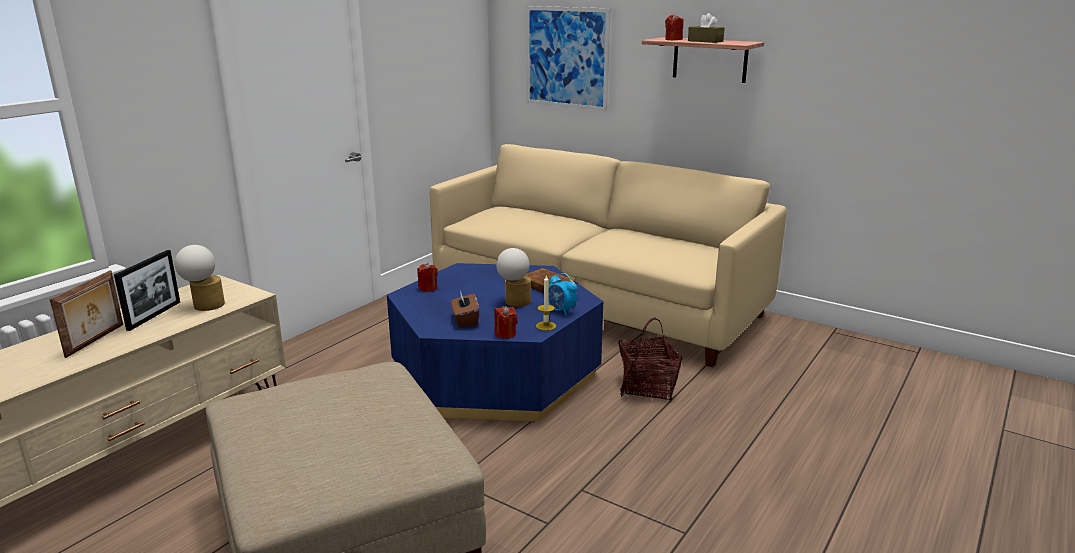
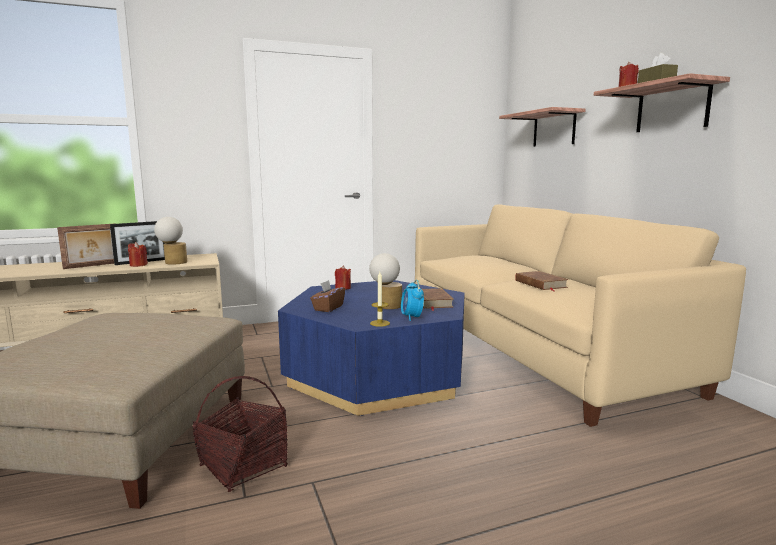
camera: 35 degrees right, 10 degrees down
red candle [494,306,518,339] -> red candle moved to [128,242,148,267]
picture [526,6,611,111] -> shelf [499,107,586,147]
basket [618,318,682,401] -> basket moved to [193,376,288,492]
none -> brown book [515,271,569,291]

